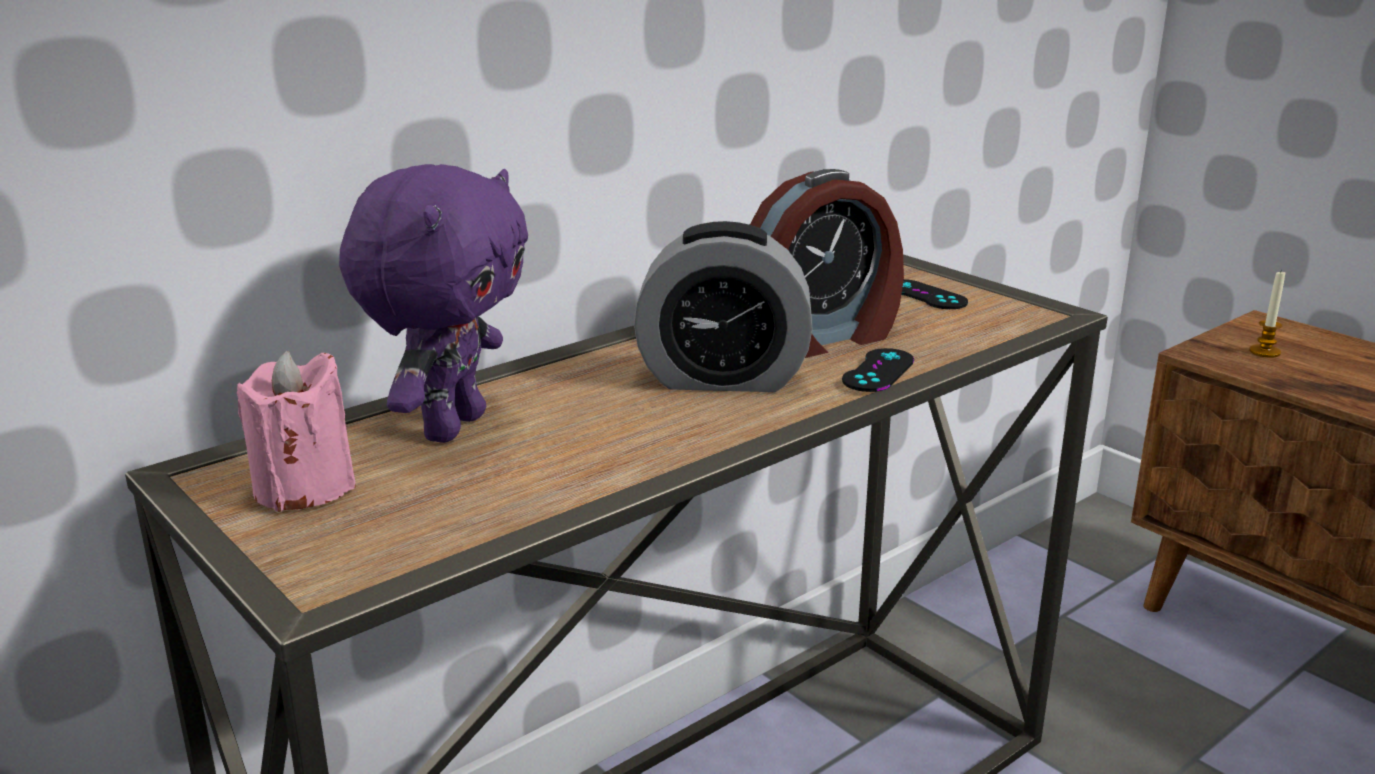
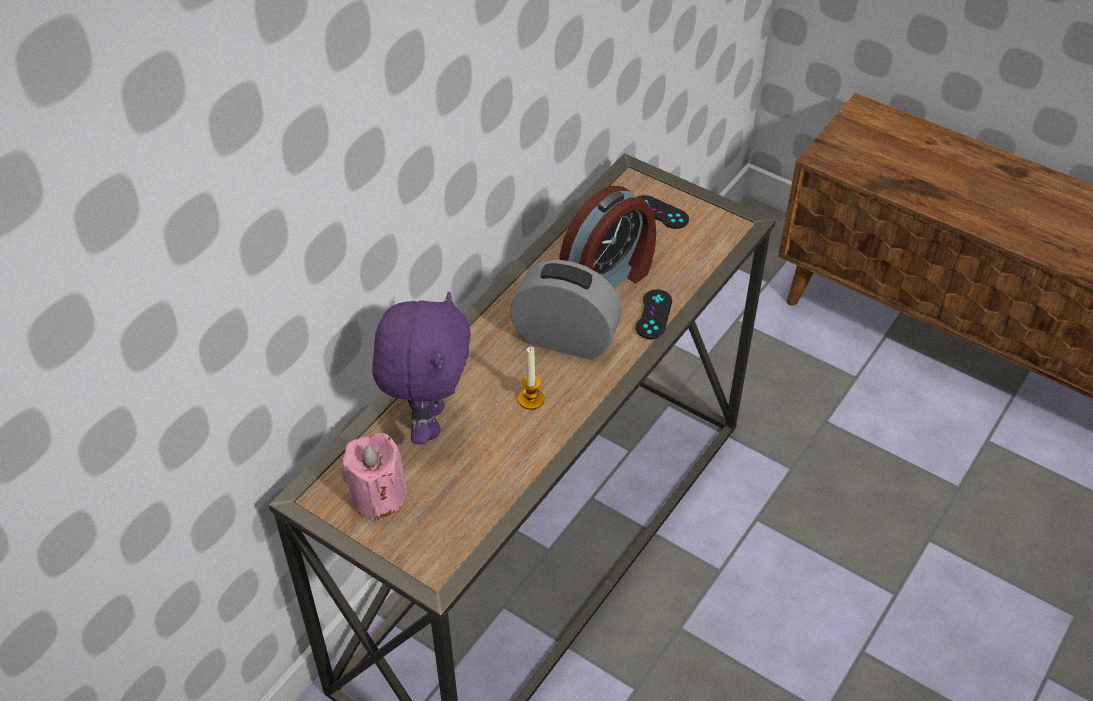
camera: 15 degrees left, 25 degrees up
alarm clock [634,221,812,392] -> alarm clock turned 150 degrees counterclockwise [510,260,622,360]
candle [1249,269,1285,358] -> candle moved to [518,347,544,410]

